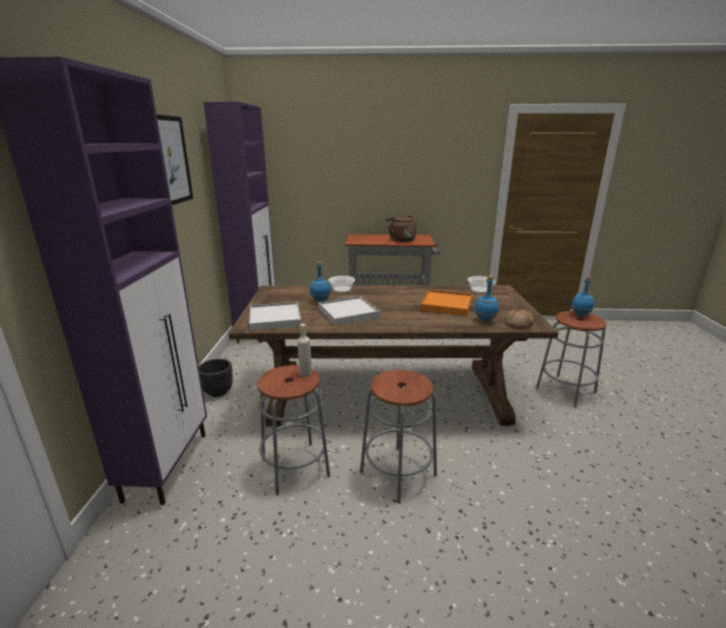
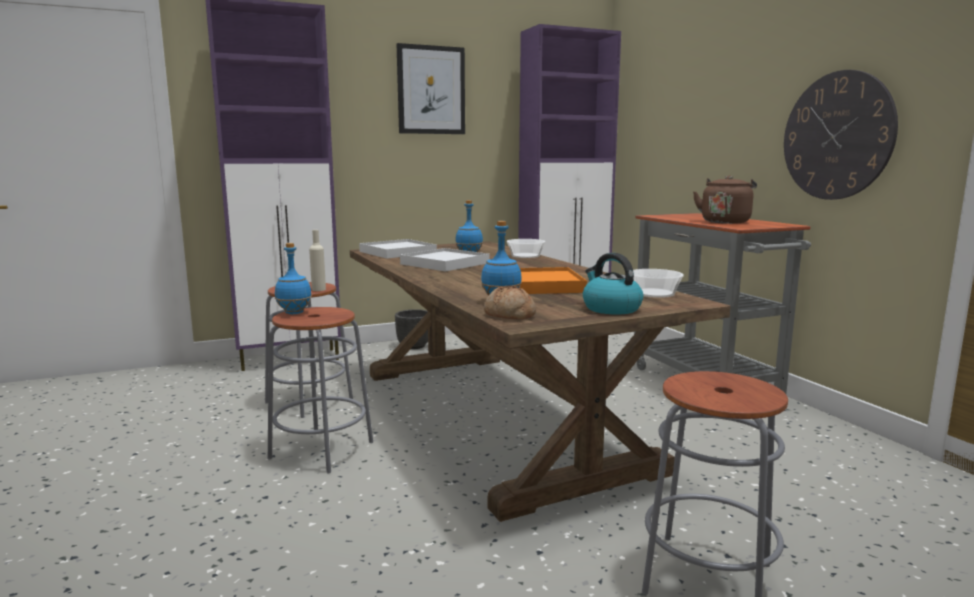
camera: 65 degrees right, 10 degrees down
blue bottle [571,276,594,317] -> blue bottle moved to [275,243,312,314]
none -> kettle [583,253,643,315]
none -> wall clock [784,70,898,200]

